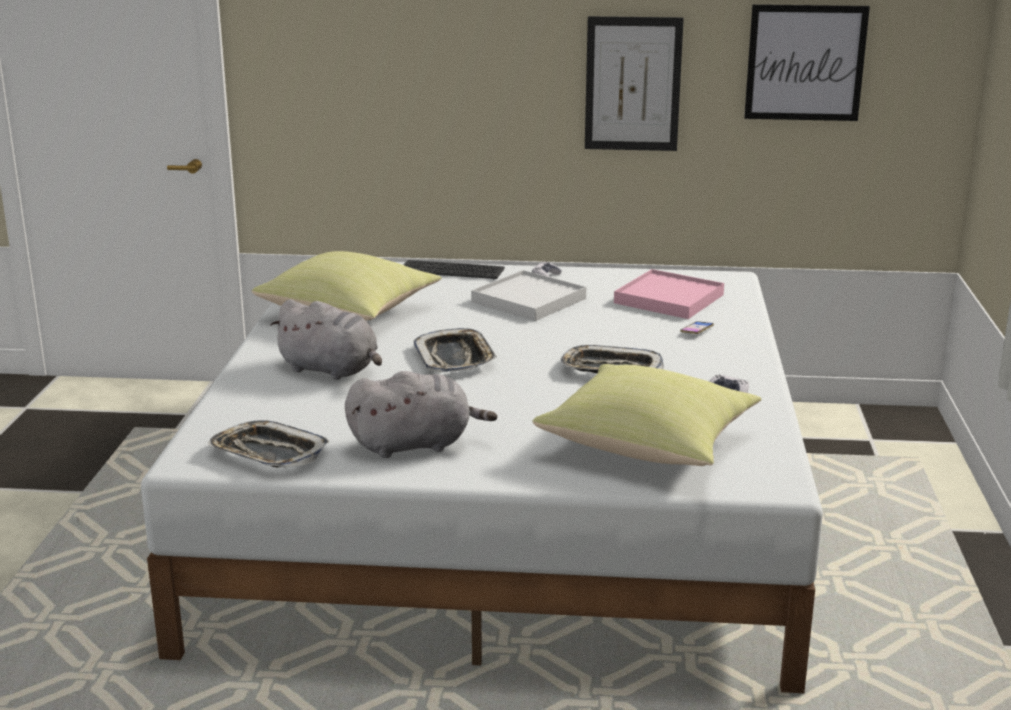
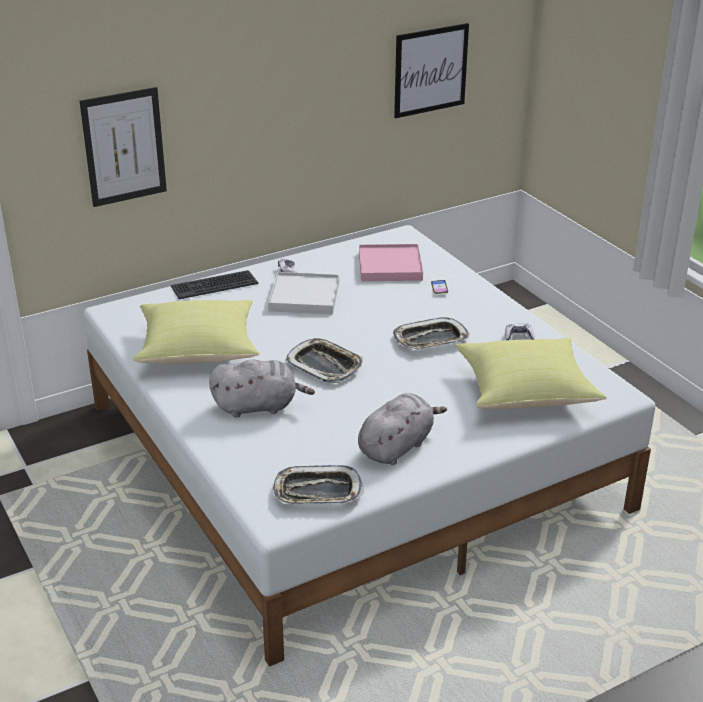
camera: 35 degrees left, 10 degrees up
picture [585,16,684,151] -> picture moved to [80,87,167,207]

